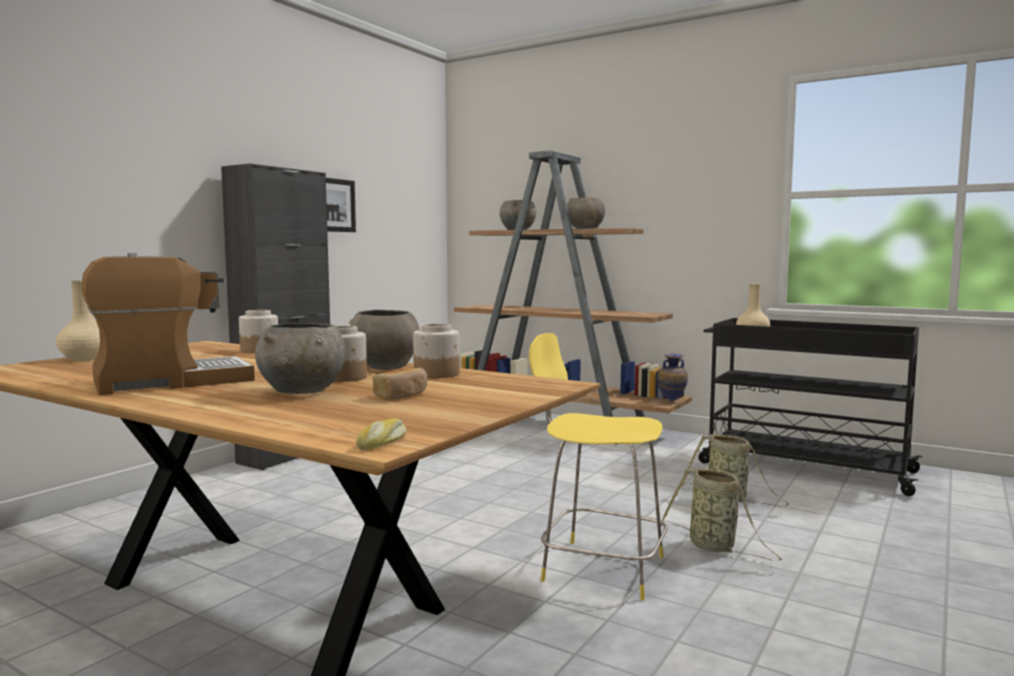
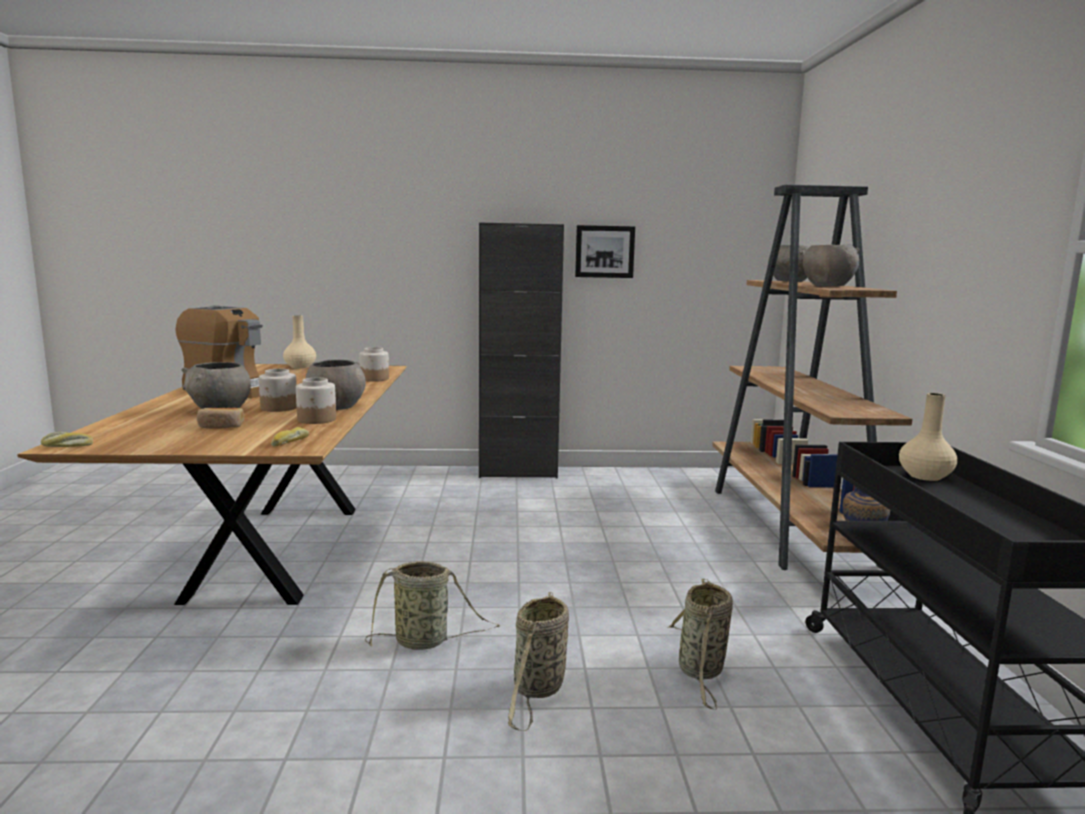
camera: 55 degrees right, 5 degrees up
yellow stool [529,333,667,600] -> basket [365,561,500,650]
none -> bread [271,427,309,446]

